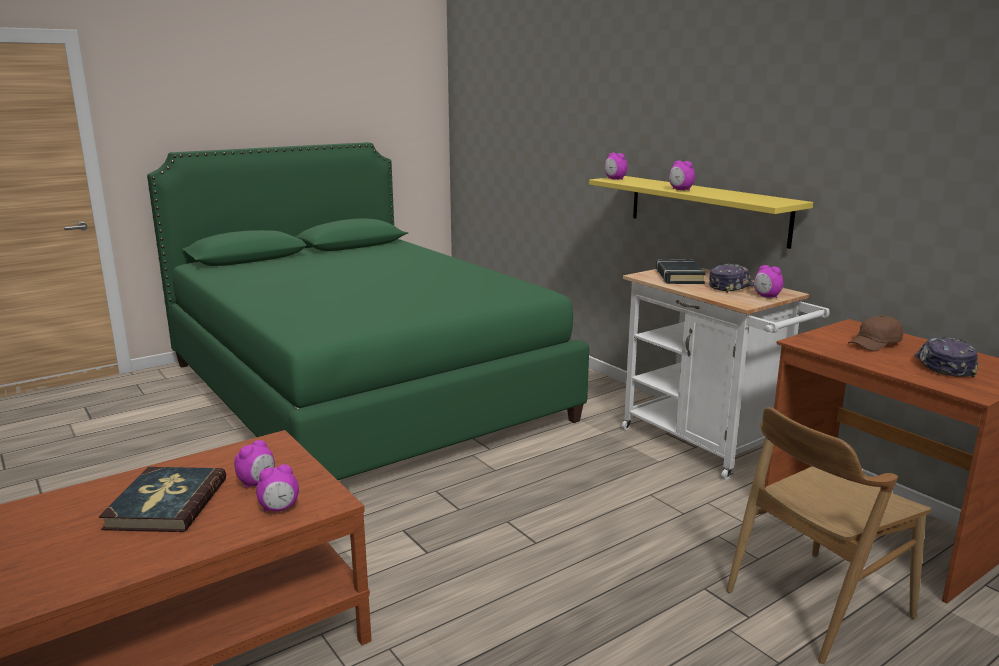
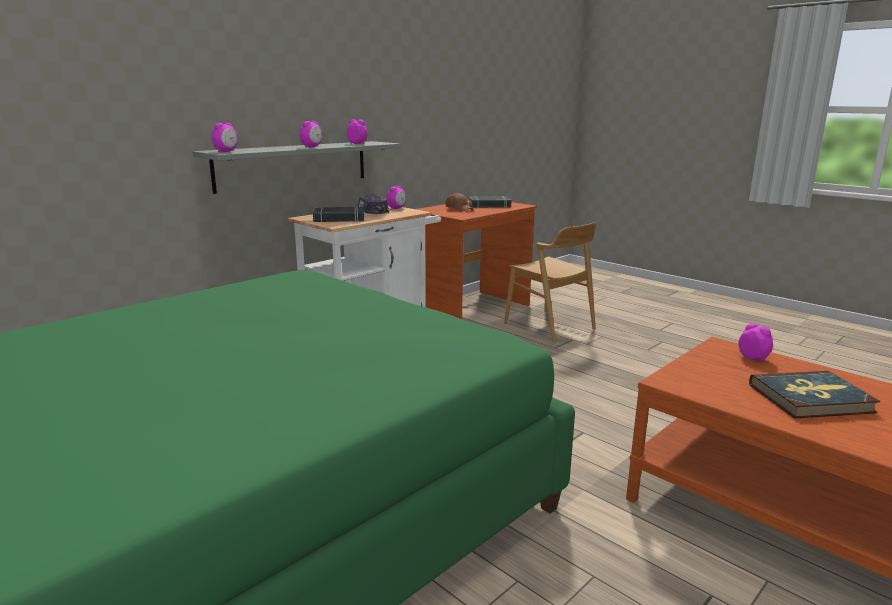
camera: 100 degrees left, 0 degrees up
alarm clock [235,440,275,488] -> alarm clock moved to [347,119,368,144]
yellow shelf [589,176,813,249] -> grey shelf [192,141,401,194]
cap [914,337,978,377] -> black book [469,196,512,208]

